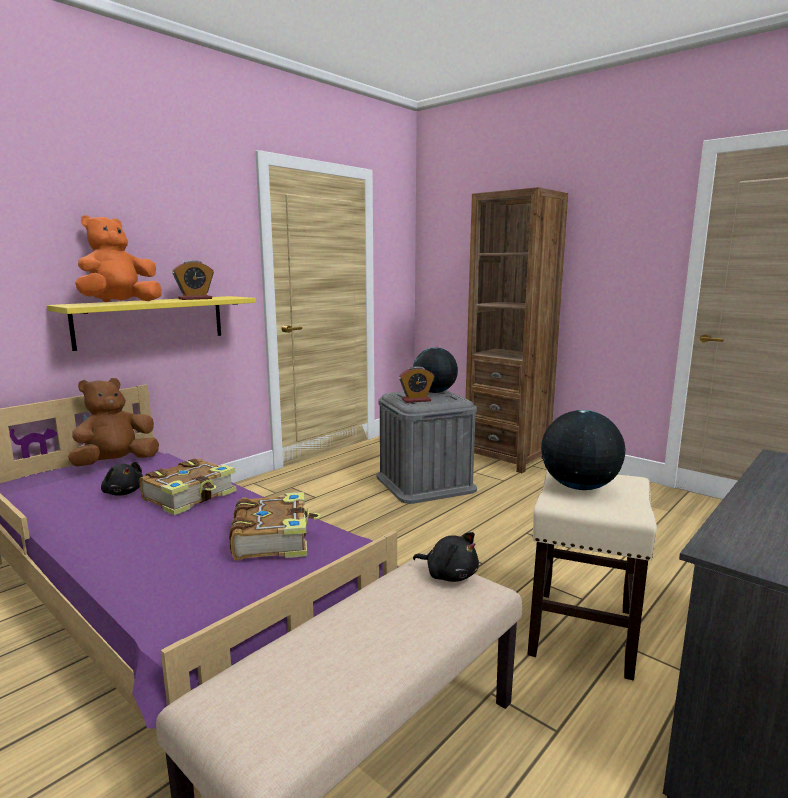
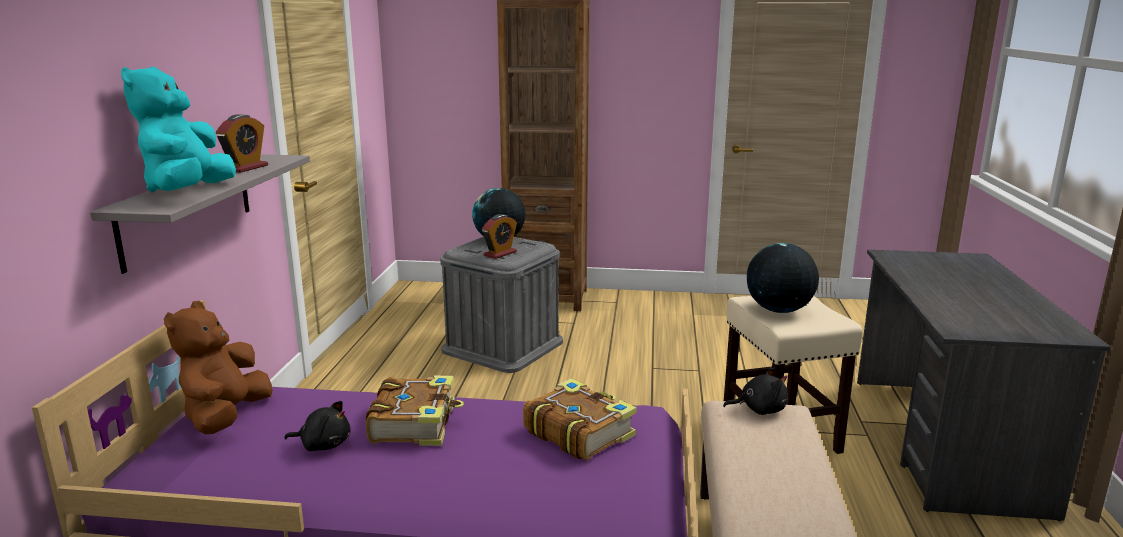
camera: 35 degrees left, 5 degrees up
yellow shelf [47,296,256,351] -> grey shelf [90,154,310,274]
orange plush toy [75,215,162,302] -> turquoise plush toy [121,67,236,192]

